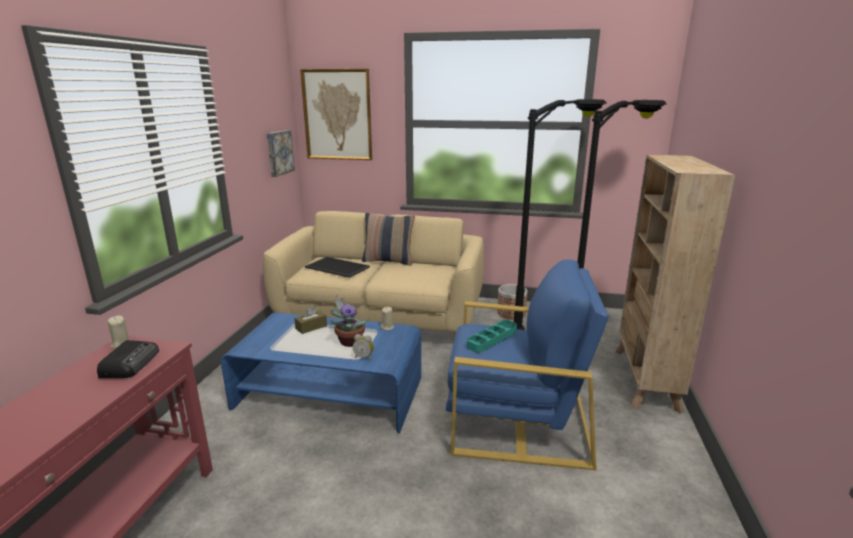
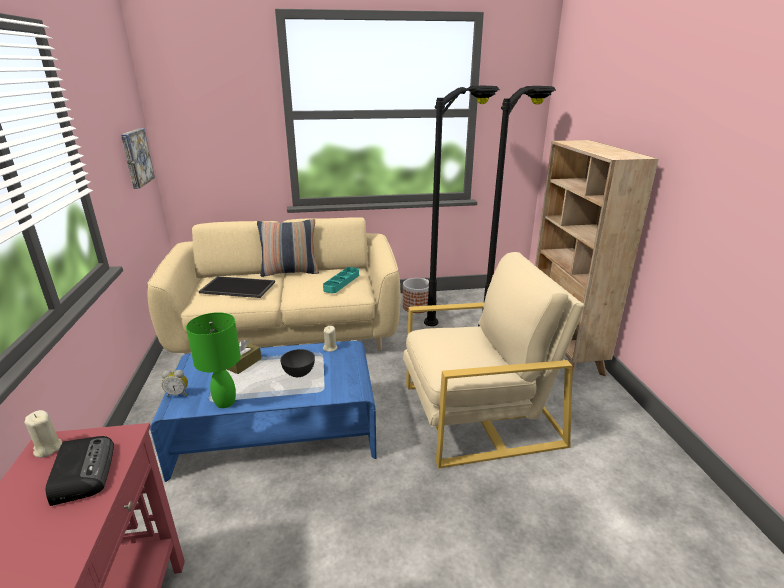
camera: 20 degrees left, 5 degrees up
picture [300,69,372,160] -> none
potted plant [330,295,369,347] -> grey bowl [280,349,315,377]
alarm clock [353,334,374,360] -> alarm clock moved to [162,370,188,397]
blue armchair [446,259,609,471] -> beige armchair [403,252,585,468]
turquoise tray [467,320,517,353] -> turquoise tray moved to [323,267,359,293]
none -> green table lamp [186,312,241,408]

